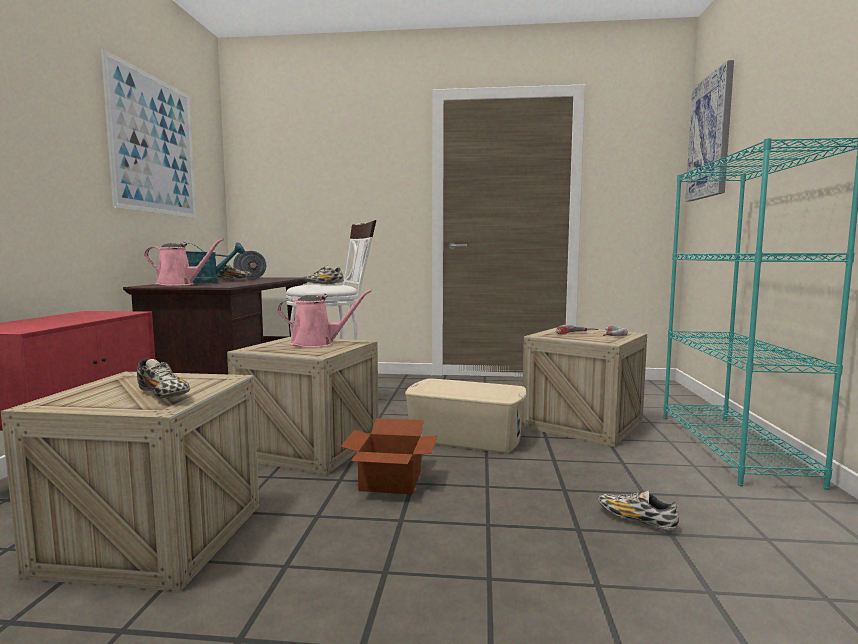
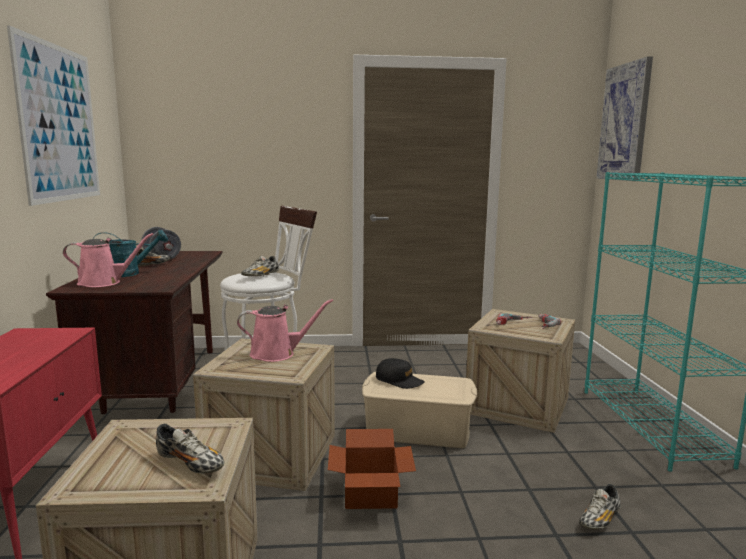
camera: 10 degrees left, 5 degrees up
shoe [598,490,679,531] -> shoe turned 75 degrees counterclockwise [579,484,621,529]
none -> black cap [376,358,425,389]

